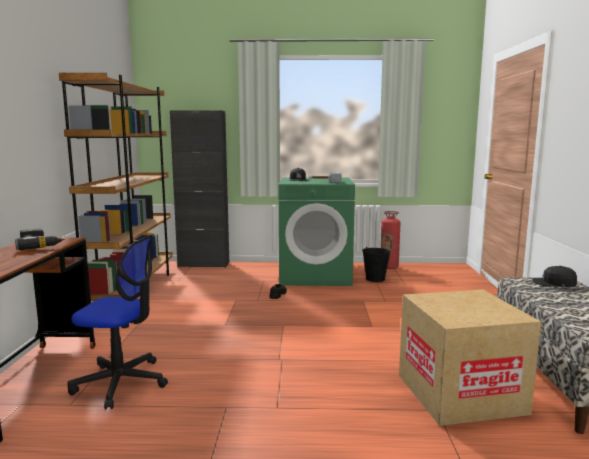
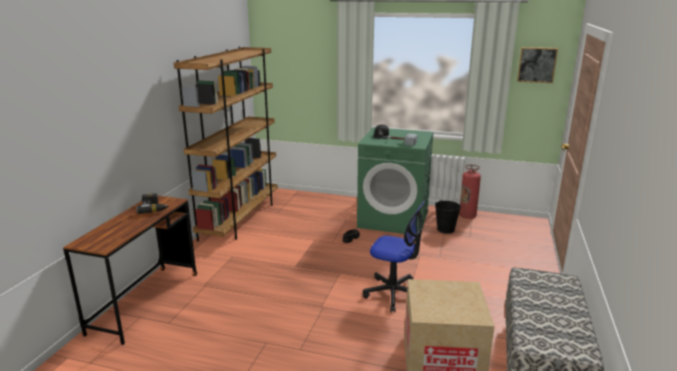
camera: 15 degrees right, 10 degrees up
office chair [67,234,168,409] -> office chair moved to [363,201,425,312]
black cabinet [170,110,229,268] -> none
black cap [532,266,577,287] -> none
none -> picture [517,47,558,83]

